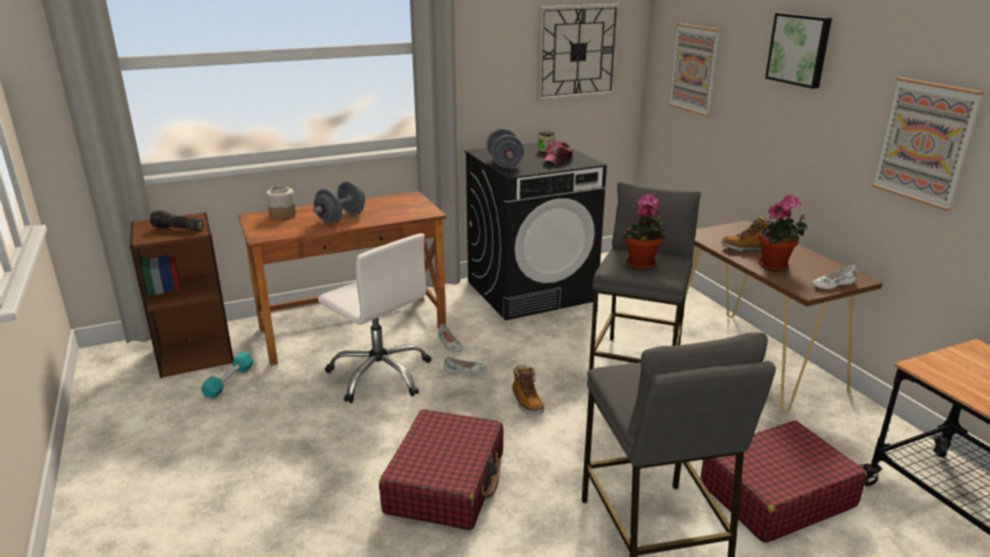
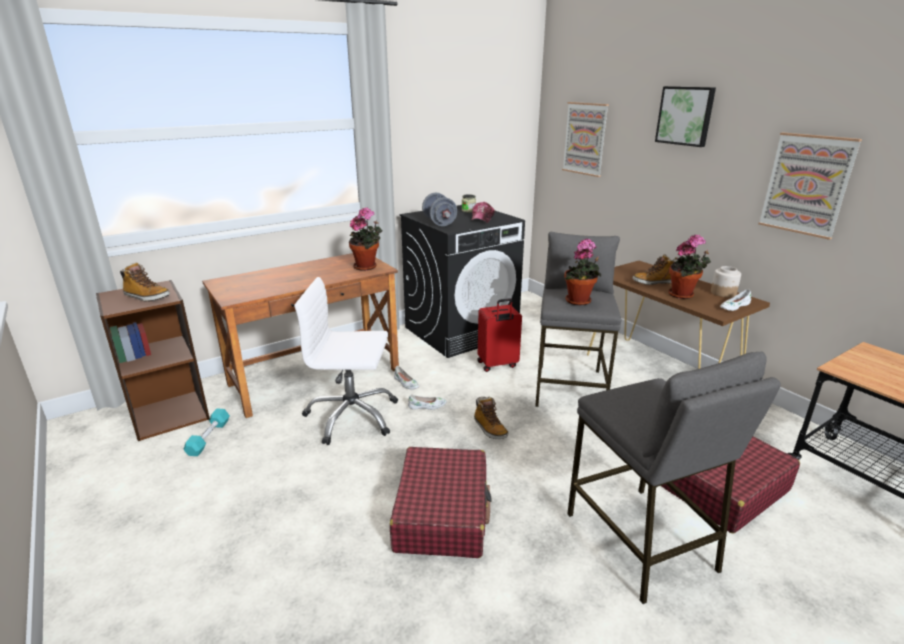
camera: 10 degrees left, 0 degrees up
flashlight [150,210,204,231] -> boot [120,262,170,302]
jar [266,185,296,219] -> jar moved to [711,266,741,297]
grey dumbbell [313,181,365,224] -> none
white office chair [318,233,431,403] -> white office chair turned 150 degrees clockwise [294,277,398,445]
wall clock [537,4,620,101] -> none
none -> potted plant [349,208,383,271]
none -> red suitcase [477,298,522,372]

